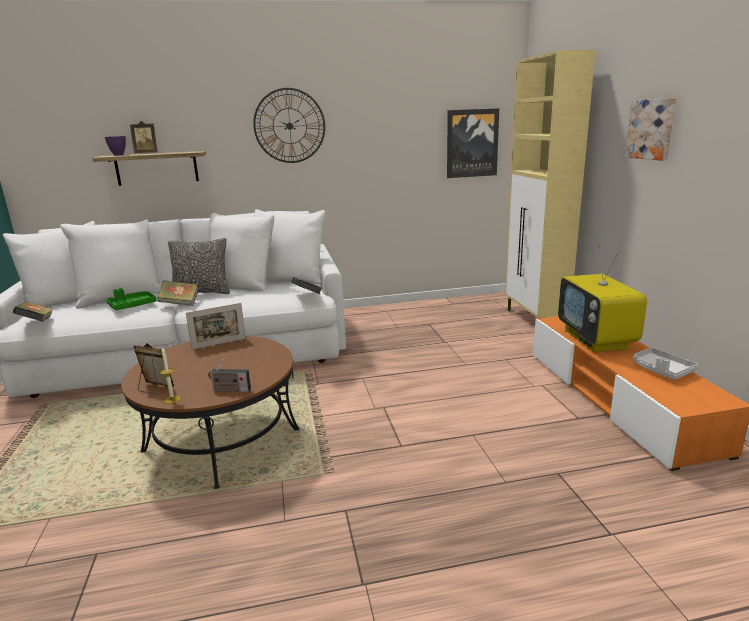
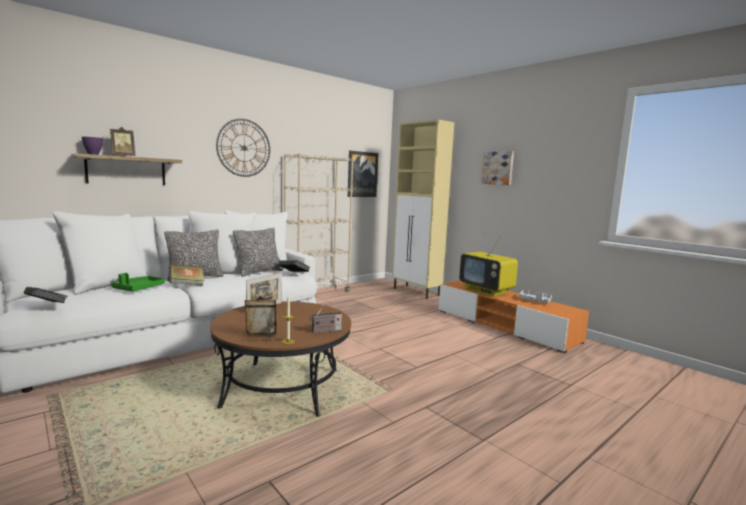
camera: 30 degrees left, 10 degrees down
none -> pillow [233,227,283,277]
none -> beige bookcase [284,154,354,292]

